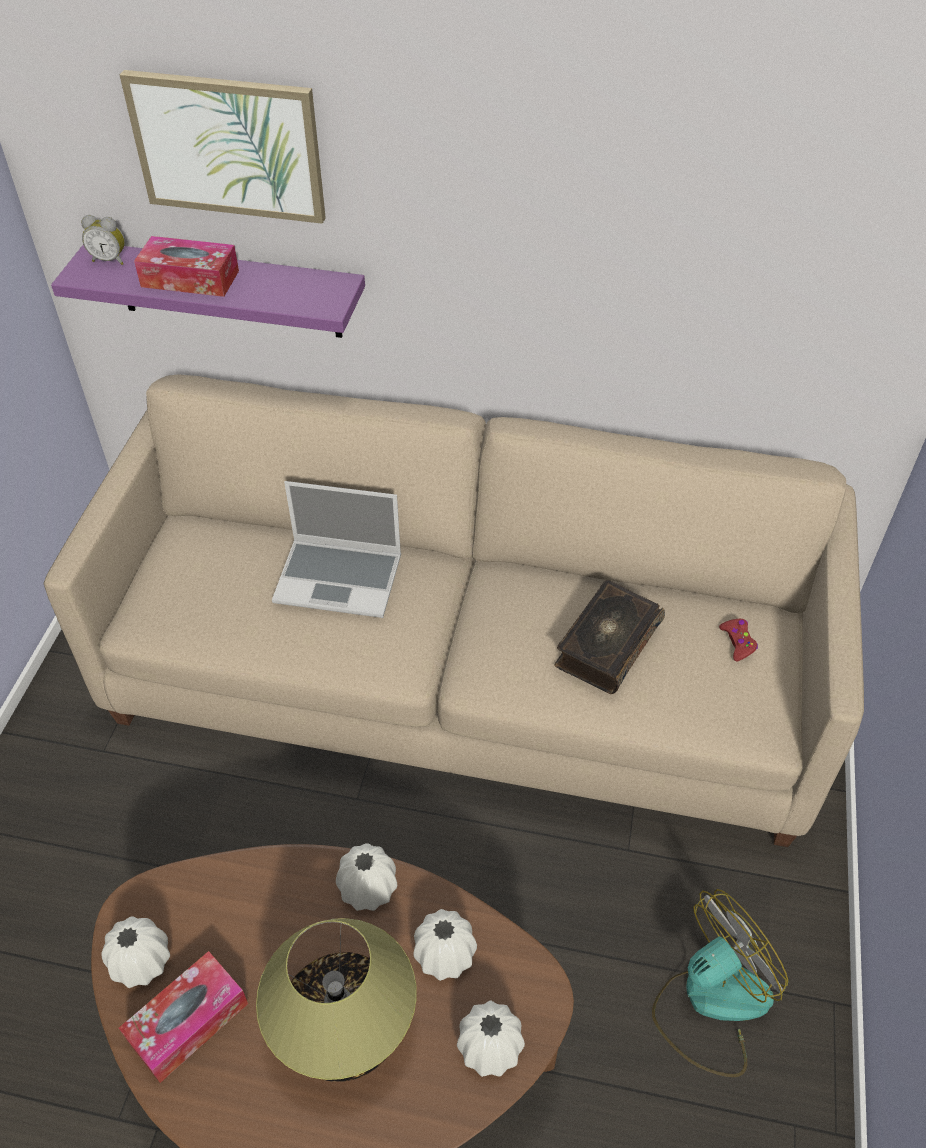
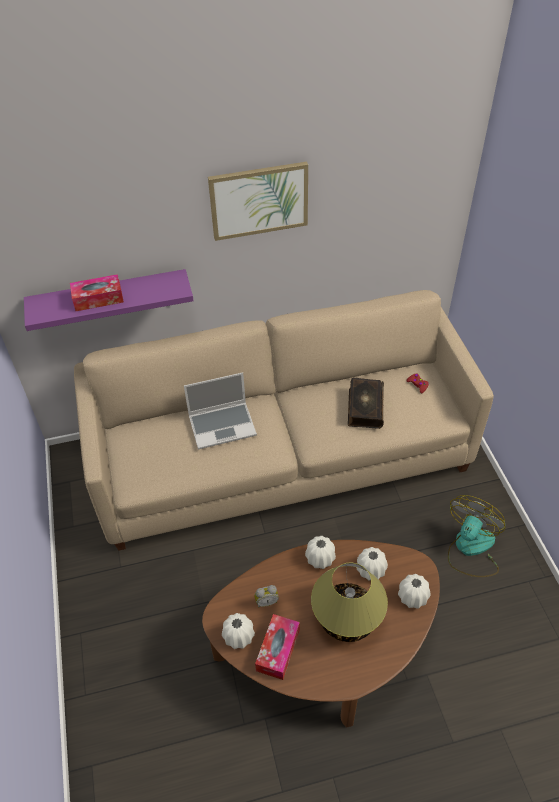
camera: 25 degrees left, 0 degrees up
alarm clock [81,215,125,265] -> alarm clock moved to [254,585,279,608]
picture [120,70,326,224] -> picture moved to [208,162,308,241]

